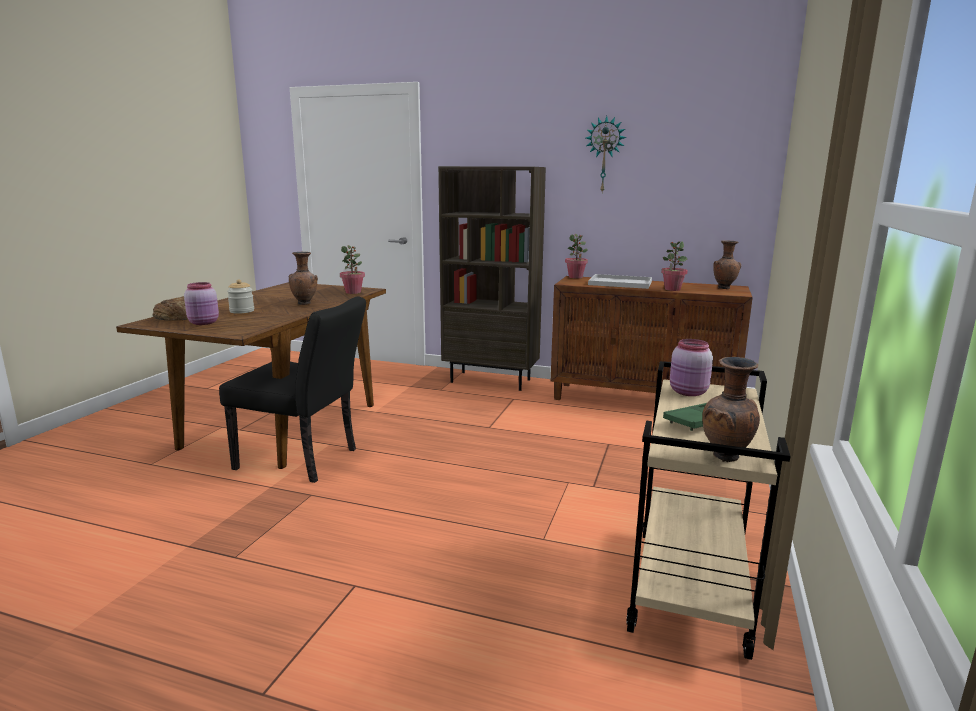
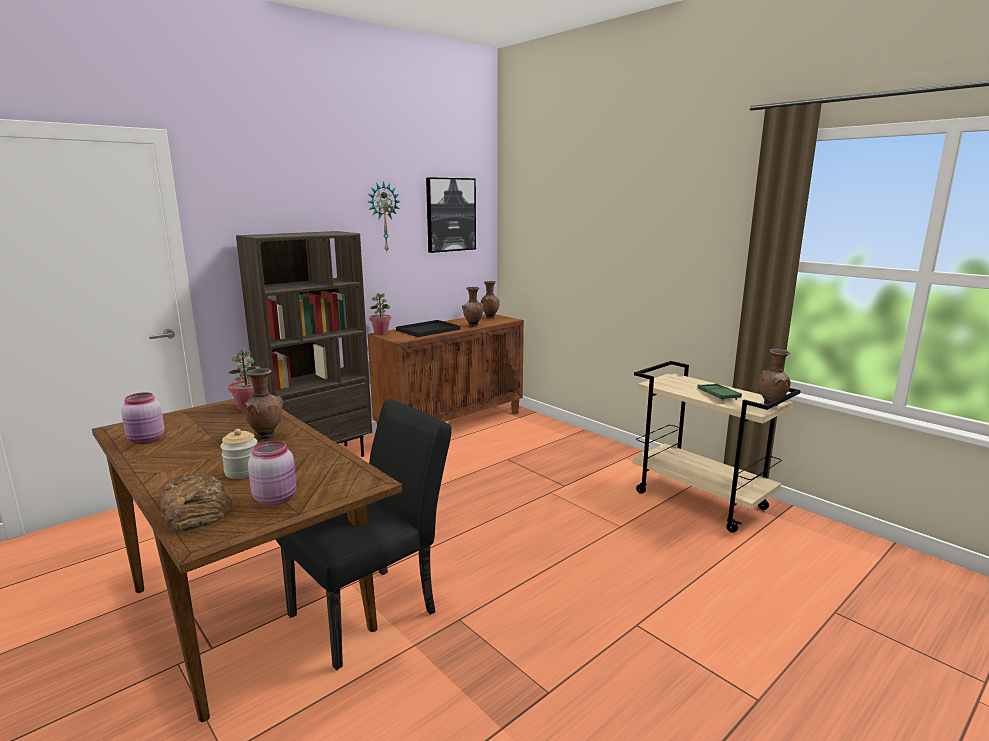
camera: 60 degrees left, 0 degrees up
white tray [588,274,652,289] -> black tray [396,320,460,337]
potted plant [661,241,688,291] -> brown vase [462,287,484,327]
pink jar [670,339,713,396] -> pink jar moved to [121,392,165,444]
none -> picture [426,177,476,253]

